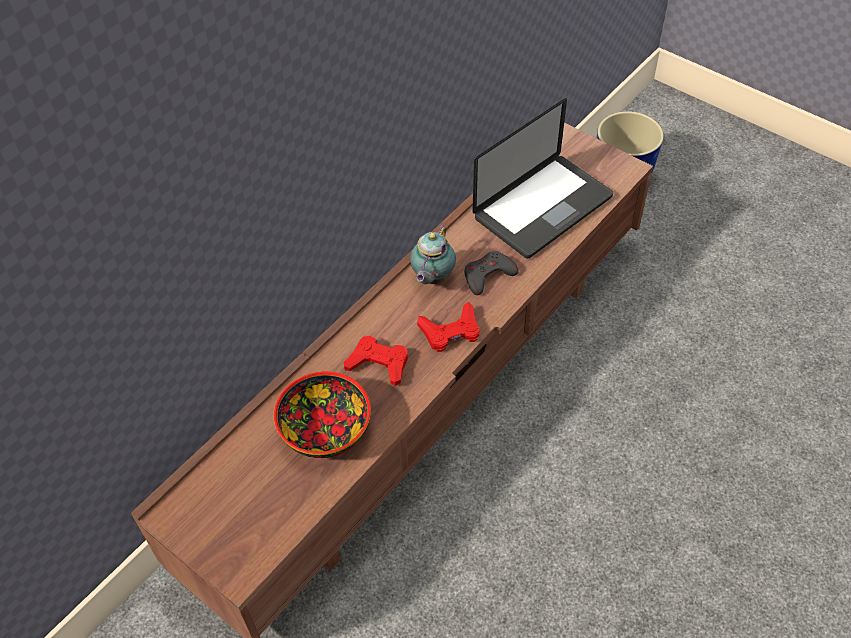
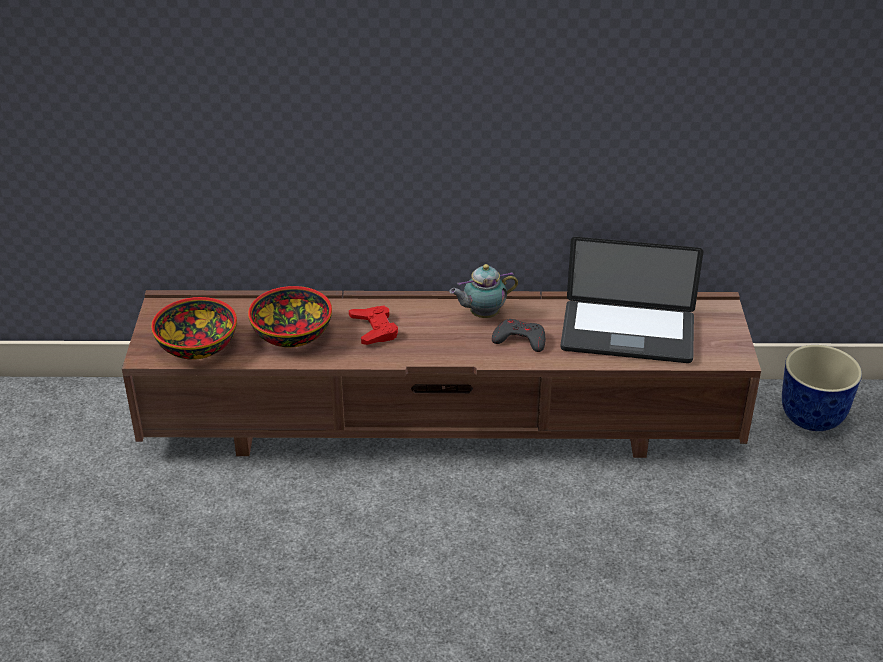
camera: 50 degrees right, 15 degrees down
red game controller [417,302,479,352] -> none
none -> bowl [151,297,237,360]

